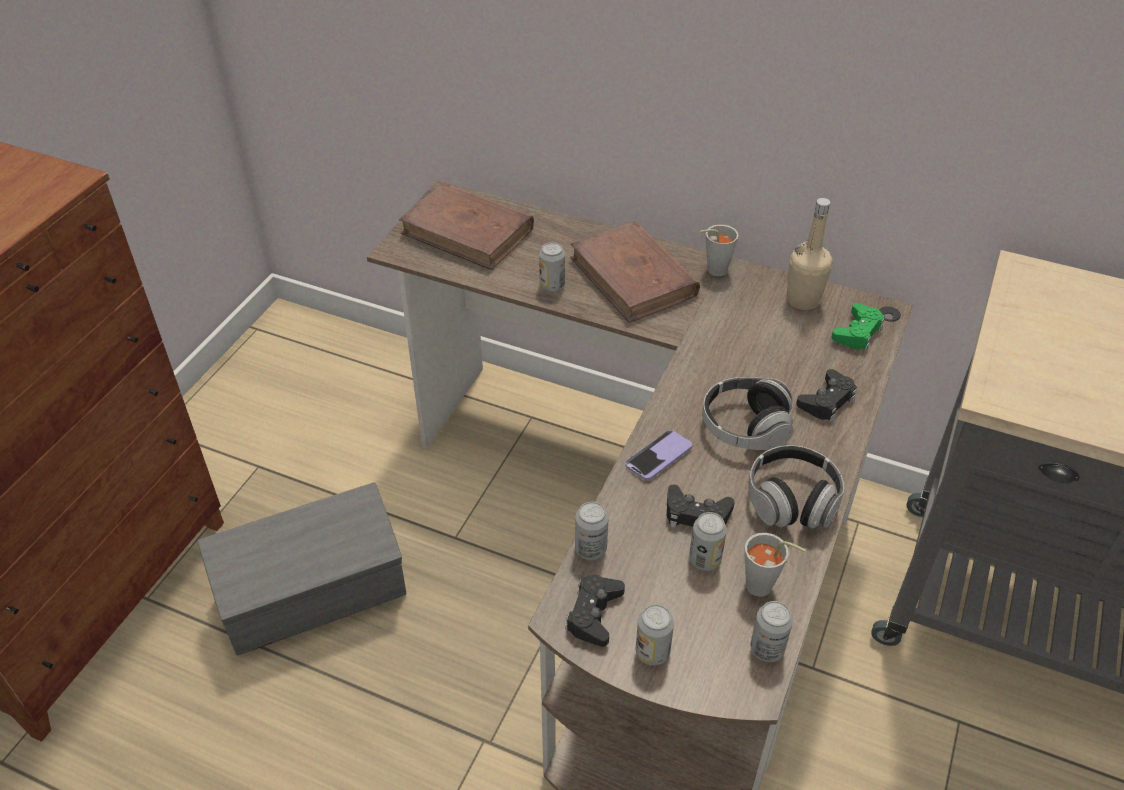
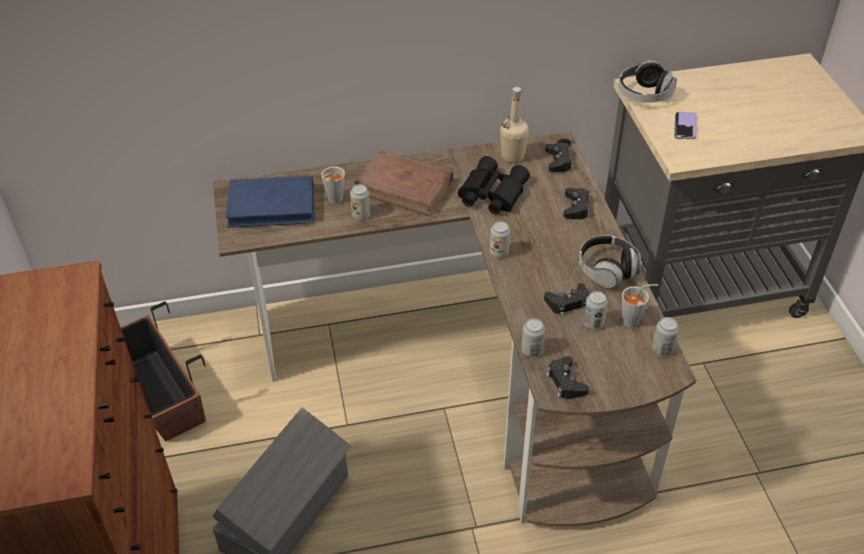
camera: 35 degrees left, 0 degrees up
brown book [399,183,534,270] -> blue book [226,176,314,228]
phone [625,430,692,480] -> phone moved to [674,112,696,139]
can [636,604,674,666] -> can moved to [490,221,510,258]
grey cup [700,224,738,276] -> grey cup moved to [321,166,345,204]
headphones [702,377,794,450] -> headphones moved to [618,60,677,103]
green game controller [831,303,884,351] -> black game controller [545,143,572,172]
none -> planter [121,301,206,441]
none -> black binoculars [458,156,530,214]

